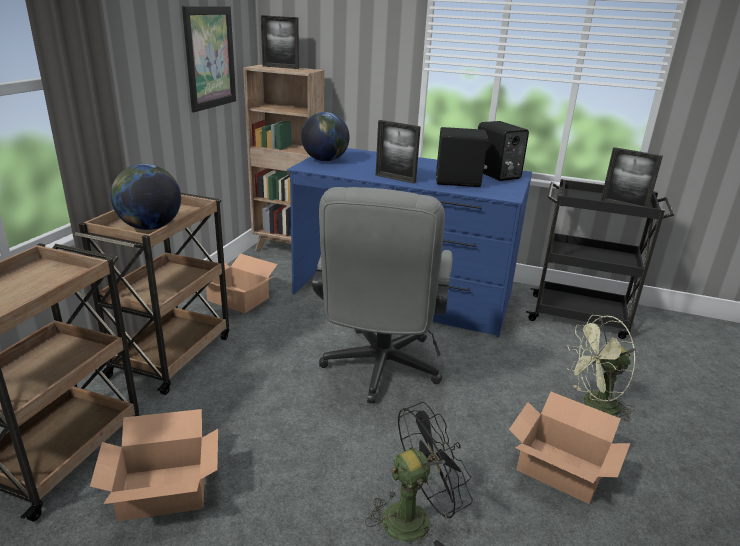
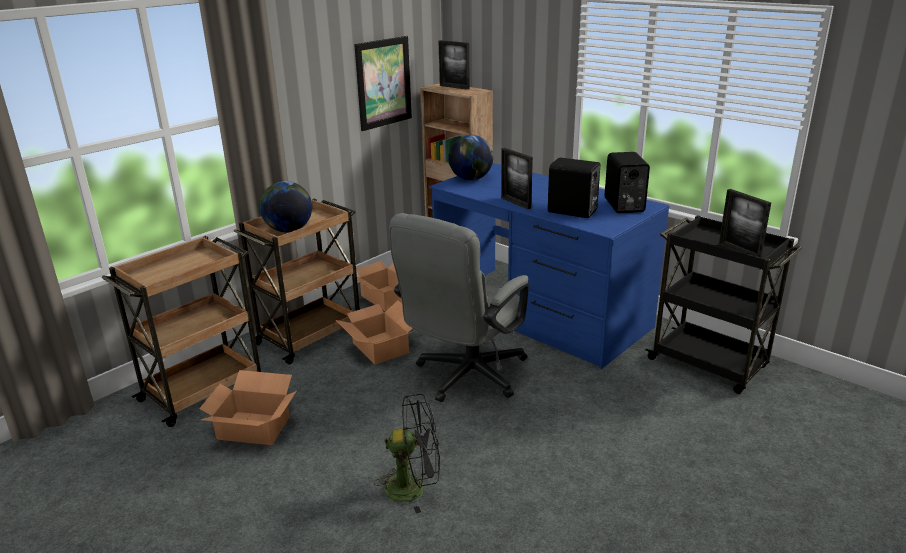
camera: 25 degrees right, 0 degrees up
cardboard box [509,392,630,504] -> cardboard box moved to [336,300,412,365]
green fan [567,315,636,422] -> none

